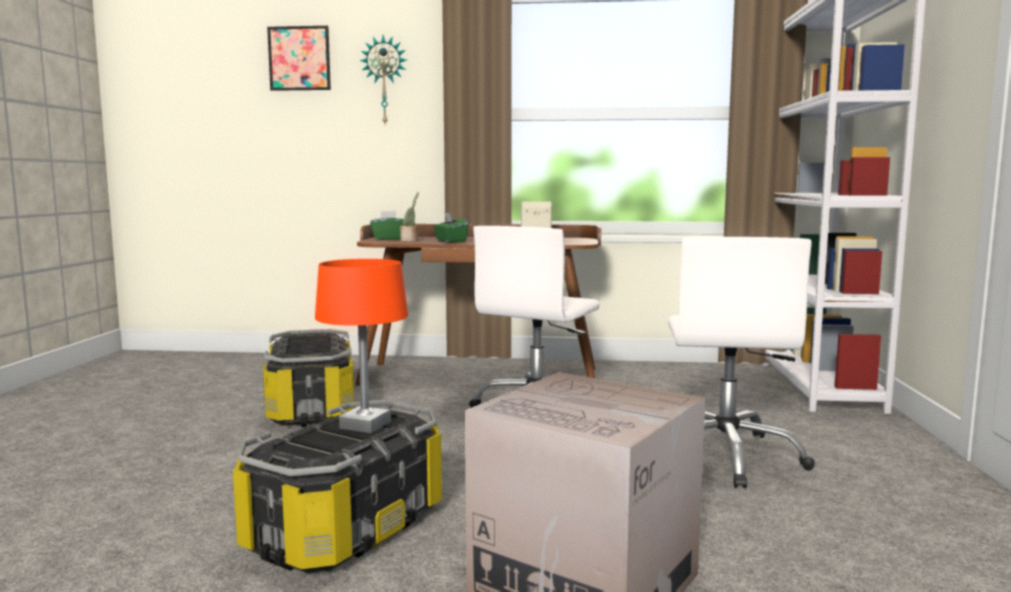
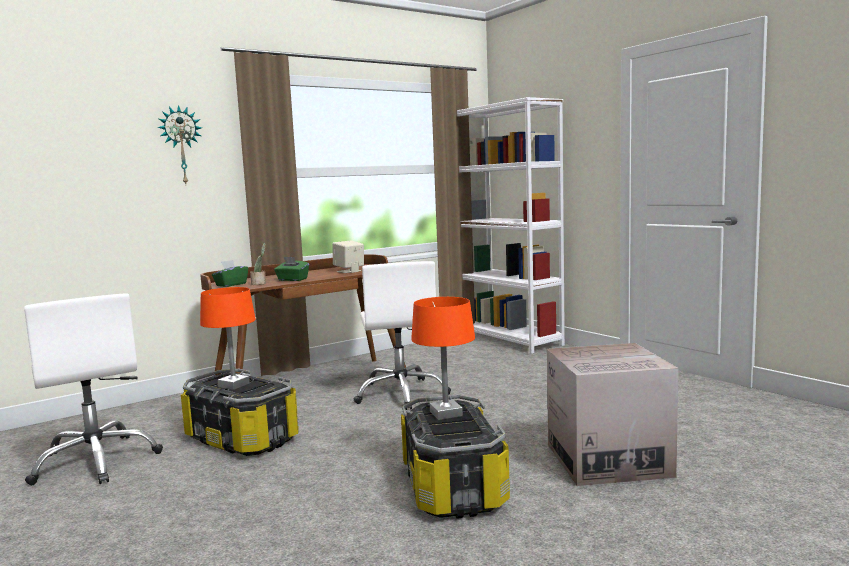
camera: 40 degrees left, 0 degrees up
picture [267,26,331,91] -> none
white office chair [668,237,815,488] -> white office chair moved to [24,293,163,486]
none -> orange table lamp [200,287,256,390]

